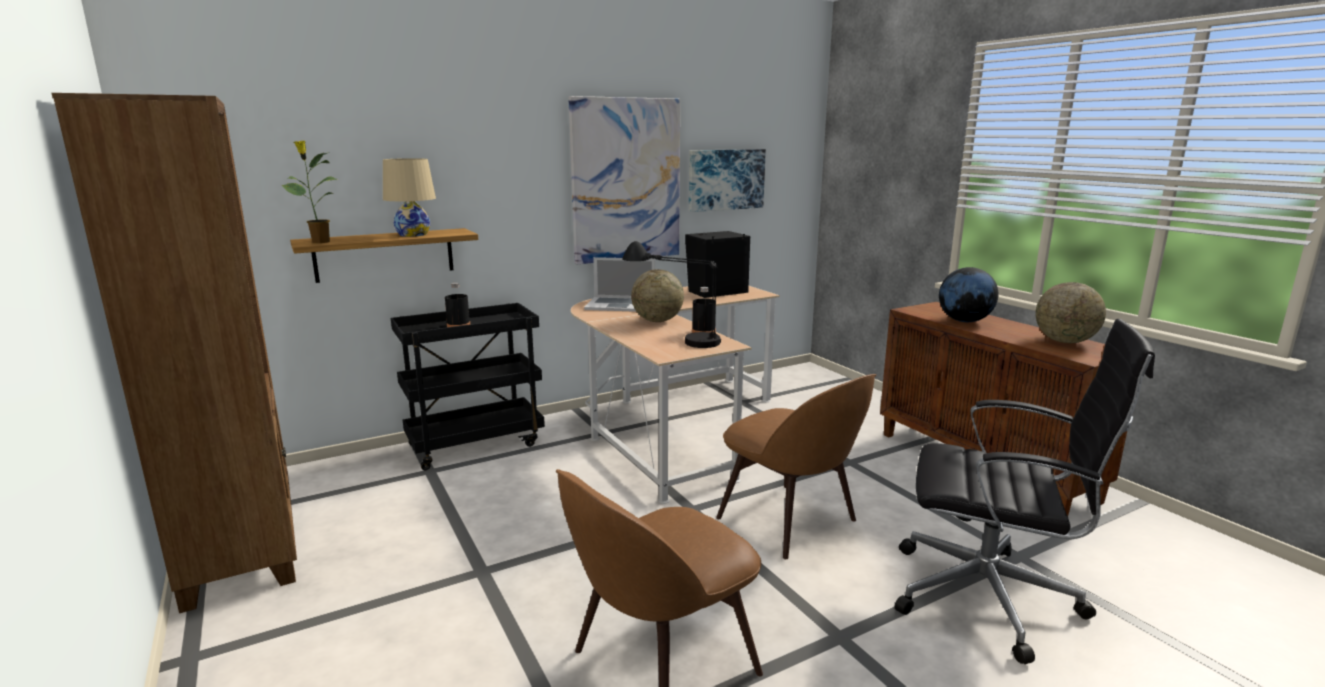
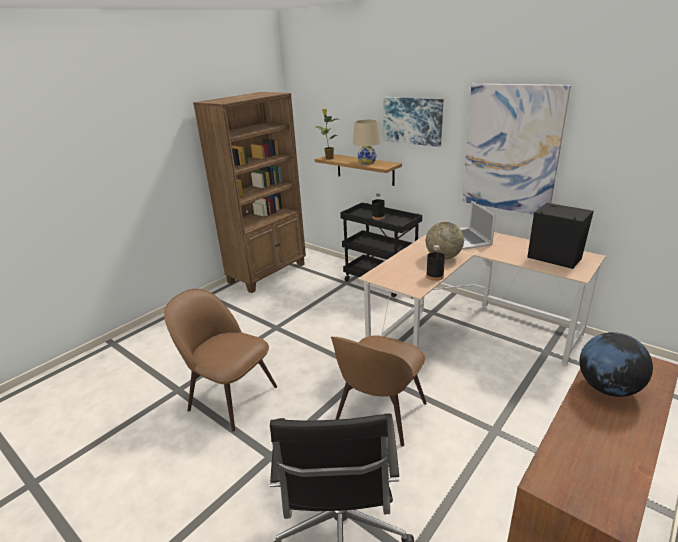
camera: 70 degrees right, 10 degrees up
black table lamp [622,241,721,348] -> none
picture [689,149,766,212] -> picture moved to [383,97,444,147]
globe [1035,282,1106,343] -> none

